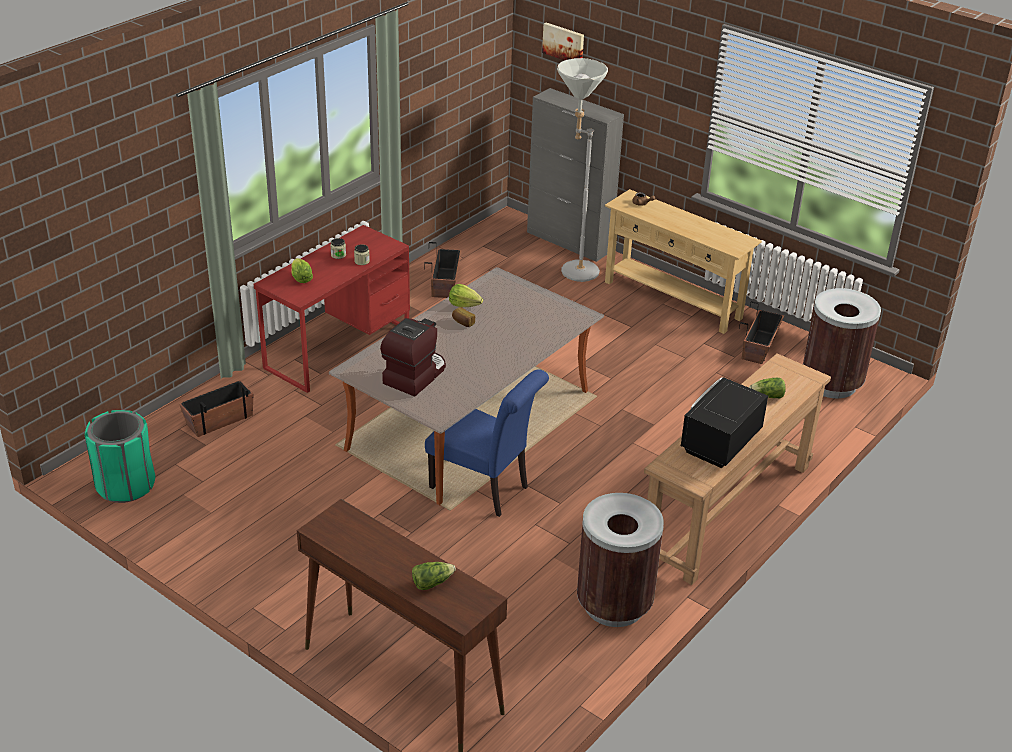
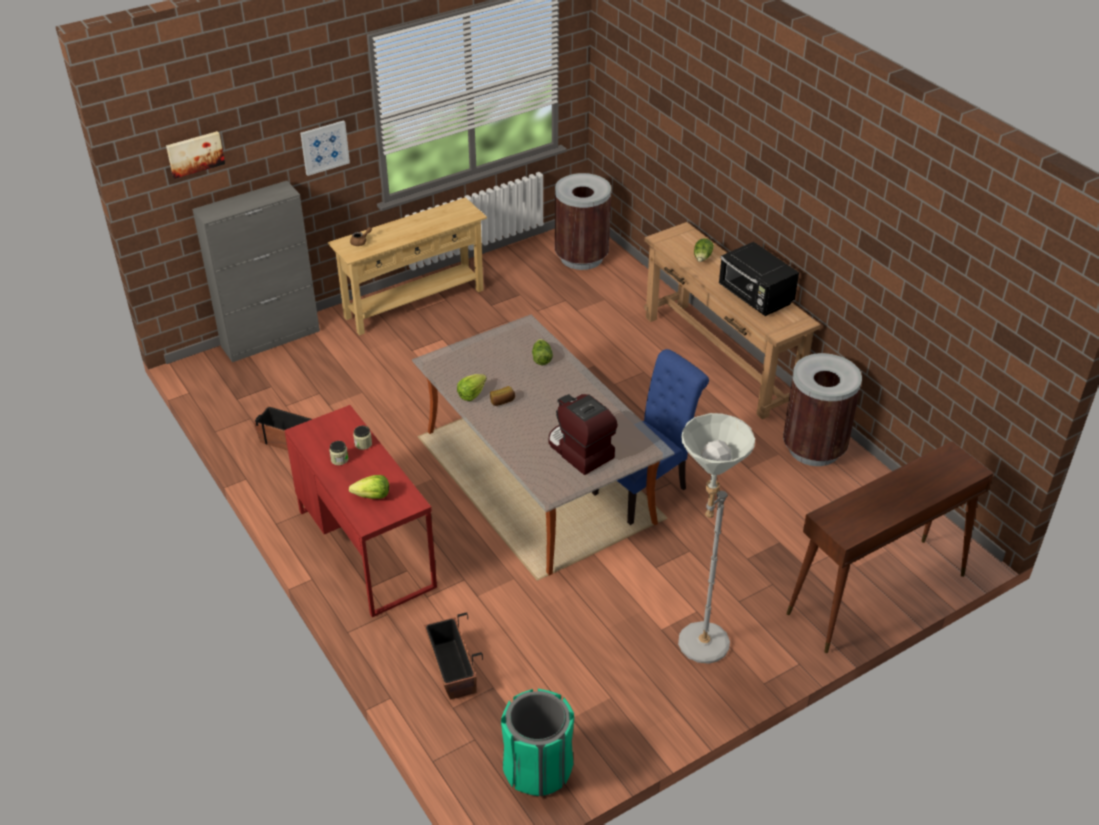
camera: 70 degrees left, 5 degrees up
lettuce [412,562,456,590] -> lettuce moved to [532,339,553,365]
grey floor lamp [557,58,608,282] -> grey floor lamp moved to [678,413,755,664]
planter [739,301,784,364] -> none
none -> picture [300,120,350,176]

